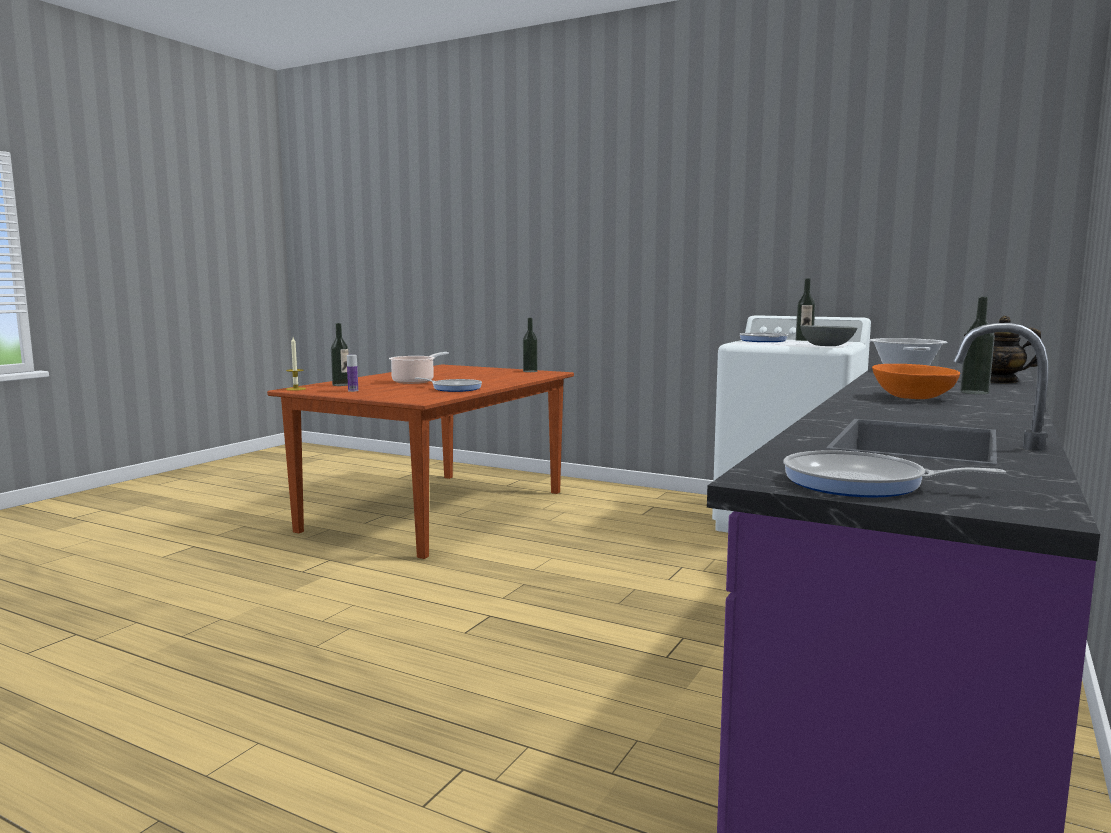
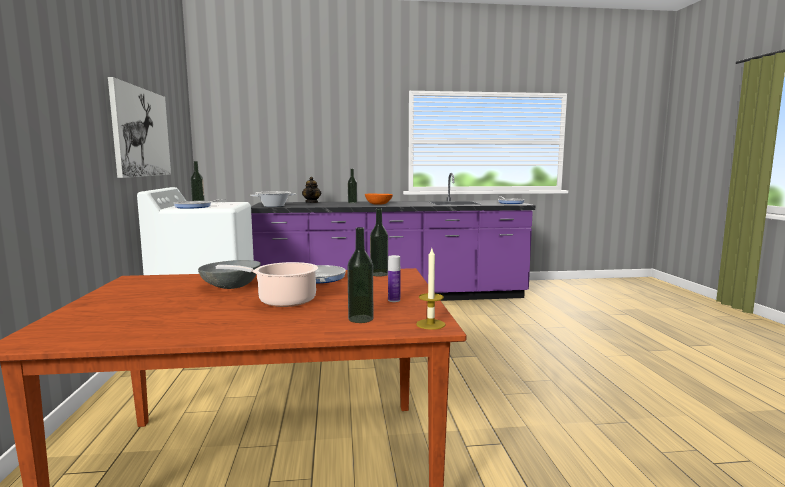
camera: 125 degrees left, 0 degrees up
bottle [523,318,538,372] -> bottle moved to [370,209,388,276]
grey bowl [800,325,857,346] -> grey bowl moved to [198,260,261,289]
none -> picture [108,77,171,178]

